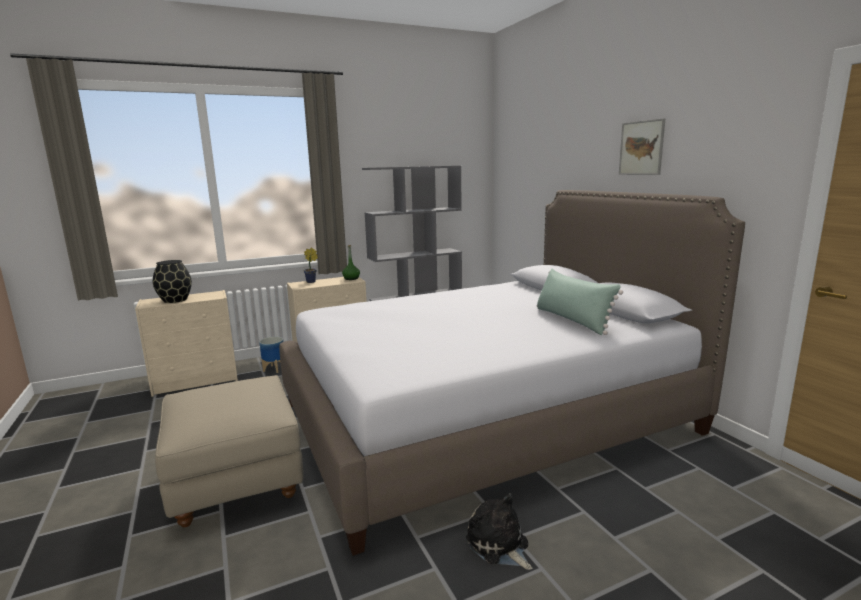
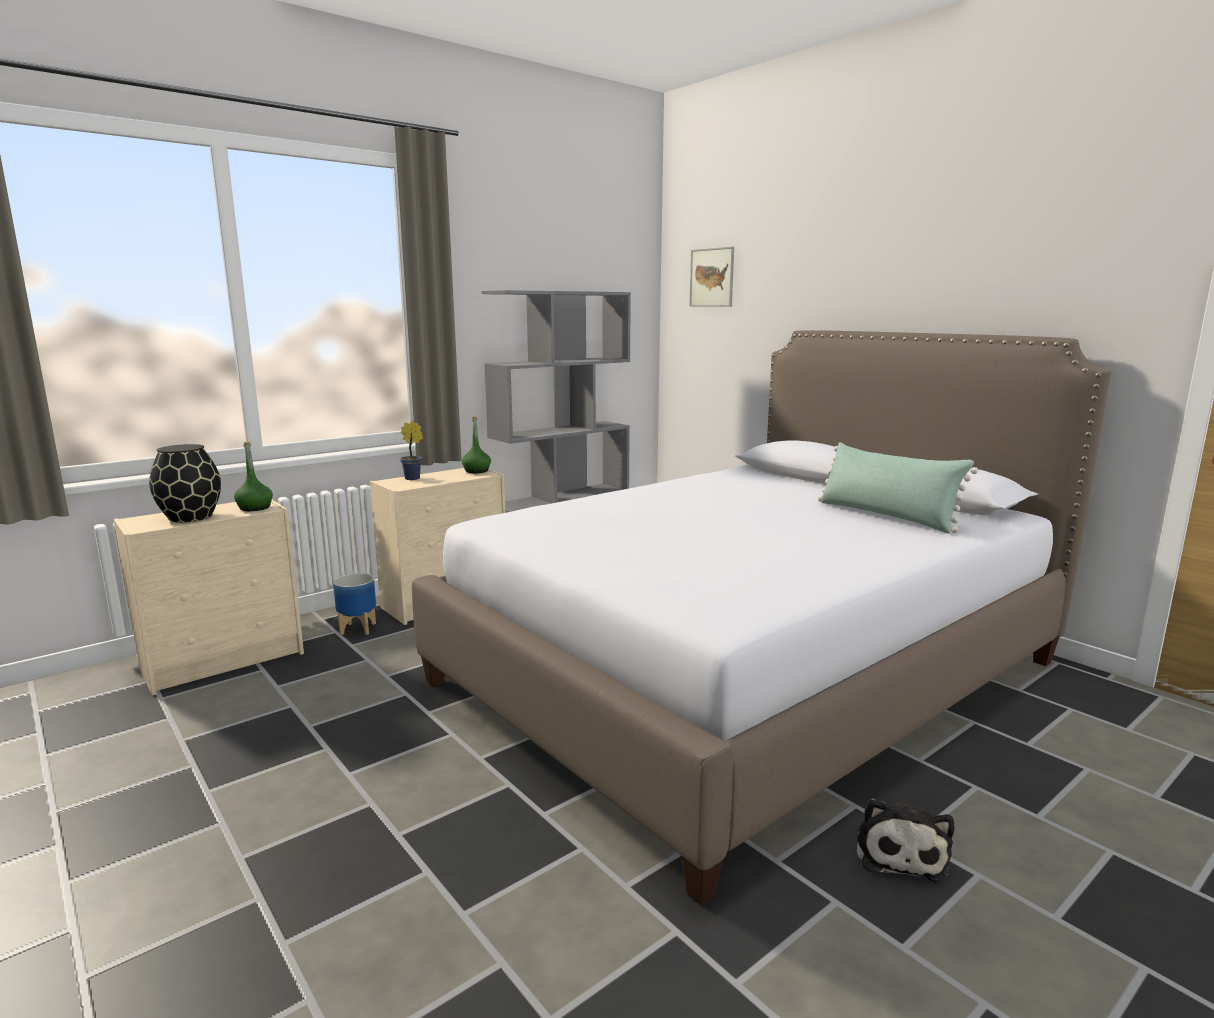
camera: 15 degrees left, 0 degrees up
beige ottoman [155,375,303,527] -> none
plush toy [466,493,532,570] -> plush toy turned 120 degrees counterclockwise [857,798,954,882]
picture [619,118,665,175] -> picture moved to [689,247,734,307]
none -> green bottle [234,441,273,511]

